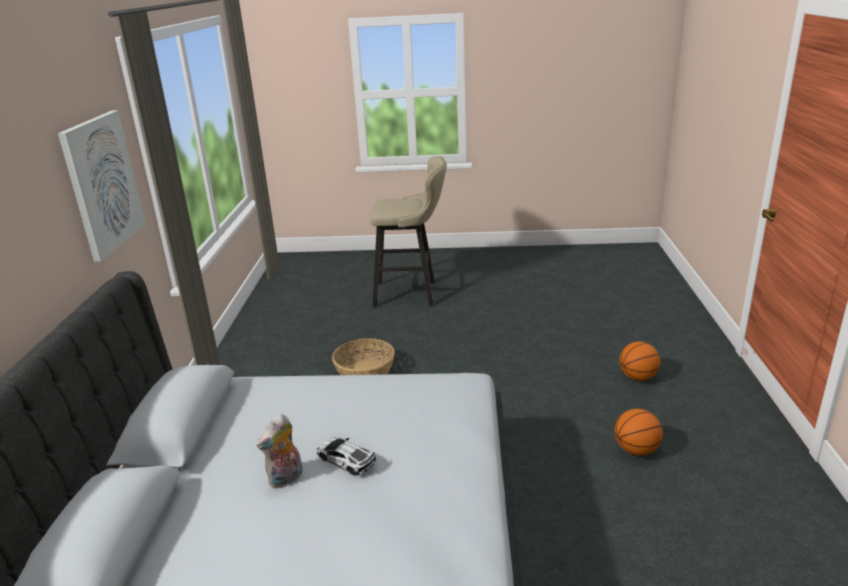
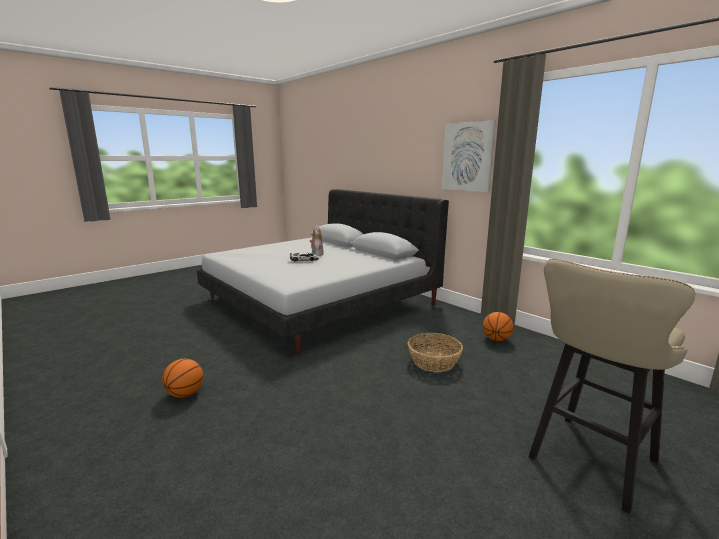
camera: 135 degrees right, 10 degrees down
basketball [619,342,660,381] -> basketball moved to [483,312,513,341]

